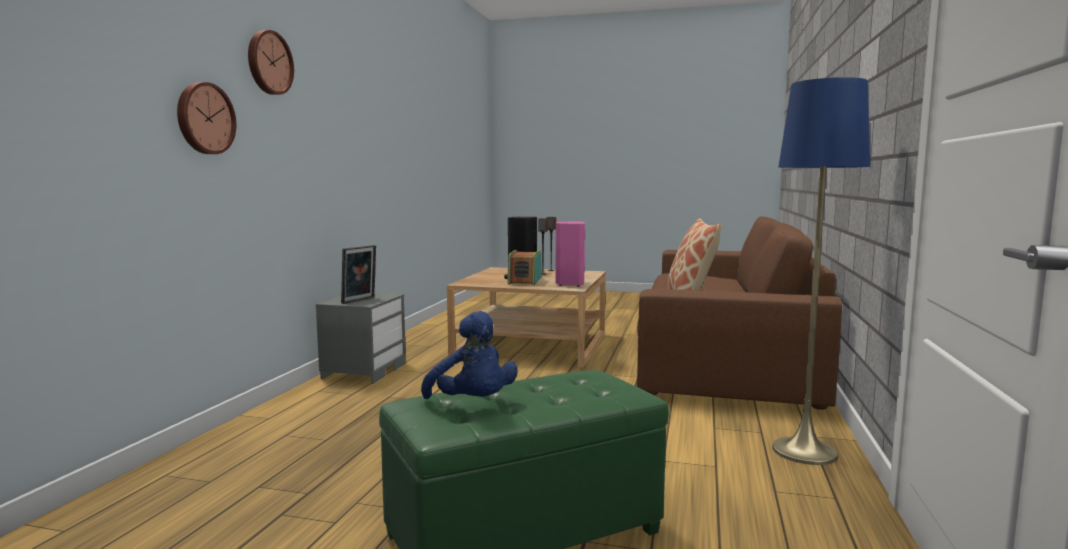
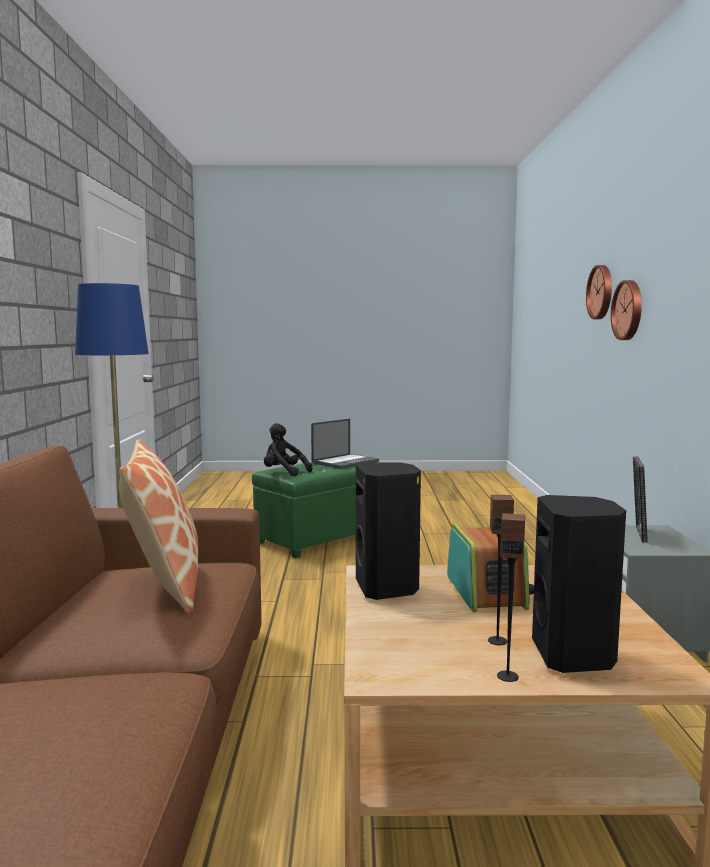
camera: 165 degrees right, 0 degrees up
wall clock [248,30,294,95] -> wall clock moved to [586,265,612,319]
blue plush toy [421,311,518,399] -> laptop [311,419,379,469]
pink speaker [555,222,585,286] -> black speaker [356,462,421,600]
none -> black plush toy [264,423,312,476]

